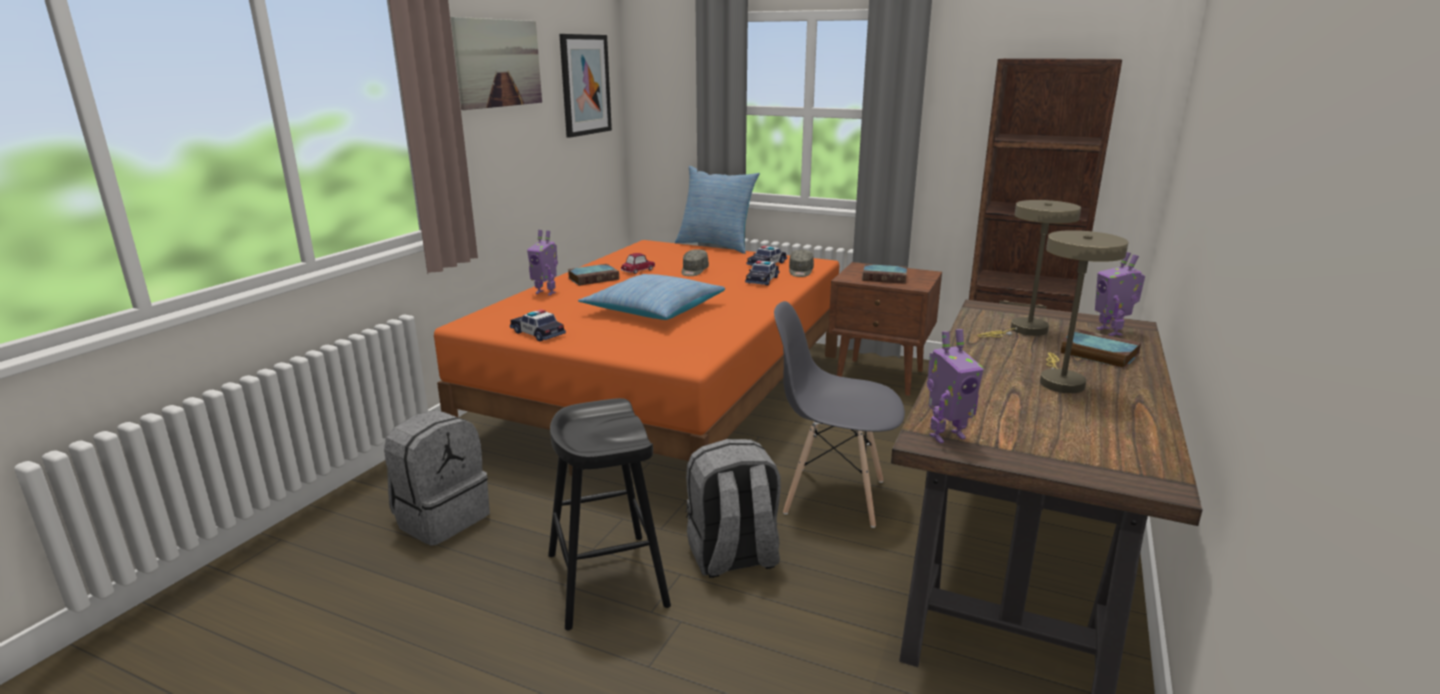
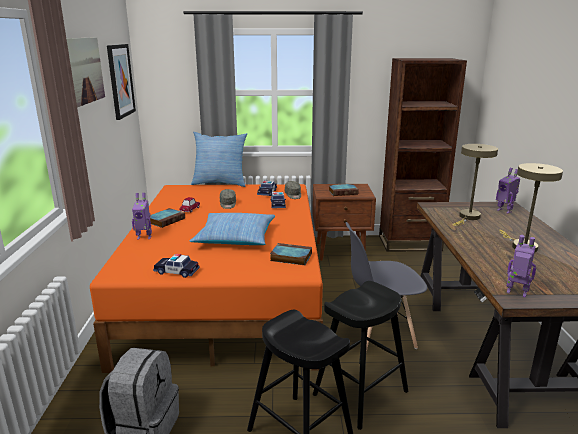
camera: 25 degrees left, 0 degrees up
grey backpack [686,439,781,578] -> black stool [313,281,408,430]
toy robot [927,329,984,443] -> toy robot turned 105 degrees counterclockwise [507,235,536,297]
book [1059,329,1141,368] -> book moved to [270,243,312,265]

